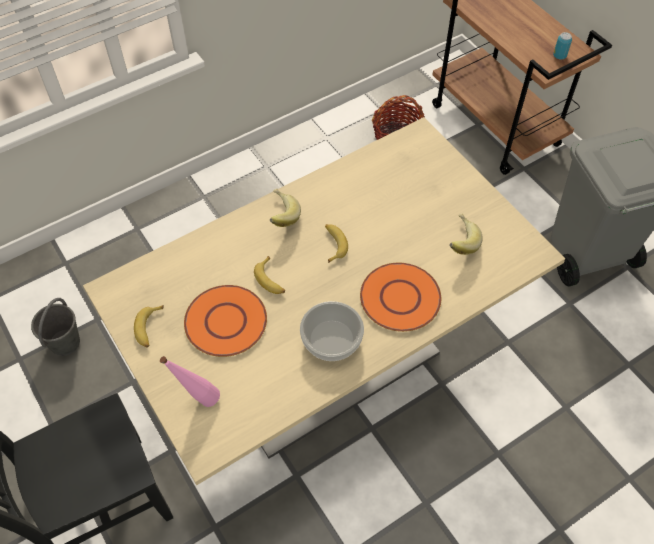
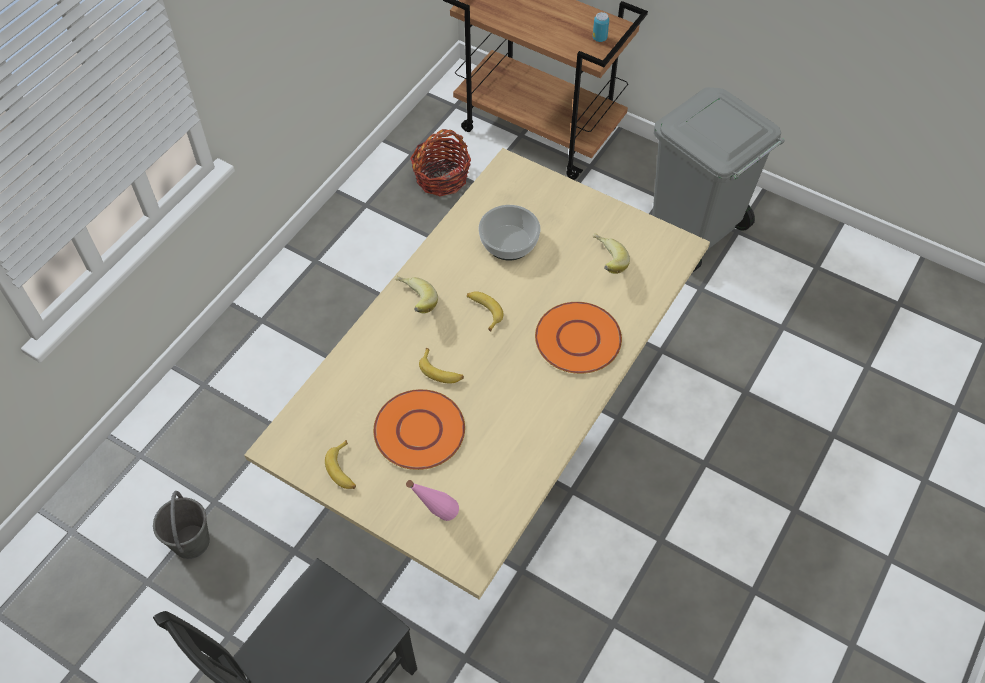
camera: 25 degrees left, 0 degrees up
bowl [300,301,364,361] -> bowl moved to [479,205,540,261]

